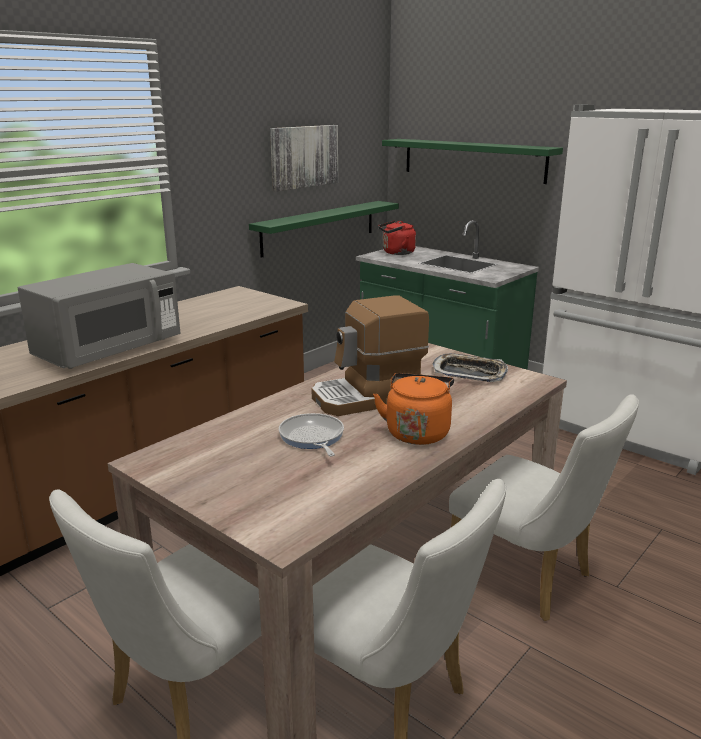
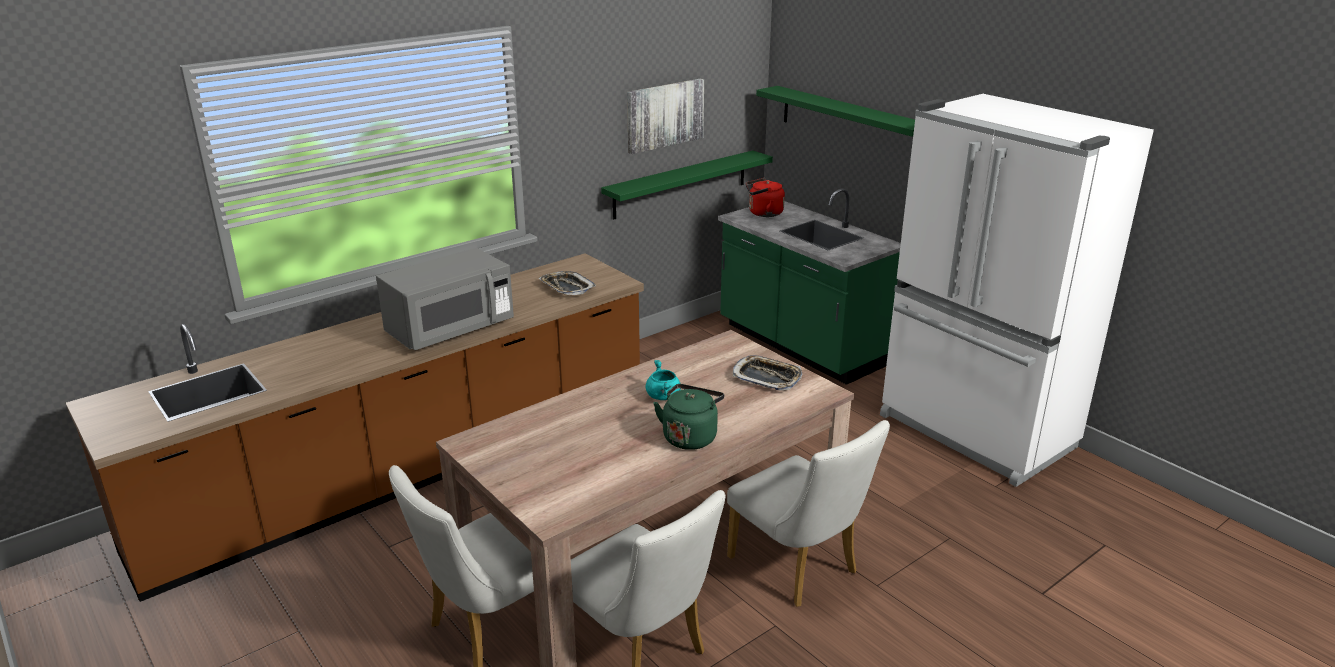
camera: 10 degrees right, 5 degrees up
frying pan [279,413,344,457] -> none
coffee machine [312,296,429,416] -> turquoise cooking pot [646,360,681,400]
orange kettle [373,373,454,445] -> green kettle [653,384,724,450]
none -> tray [539,271,596,295]

